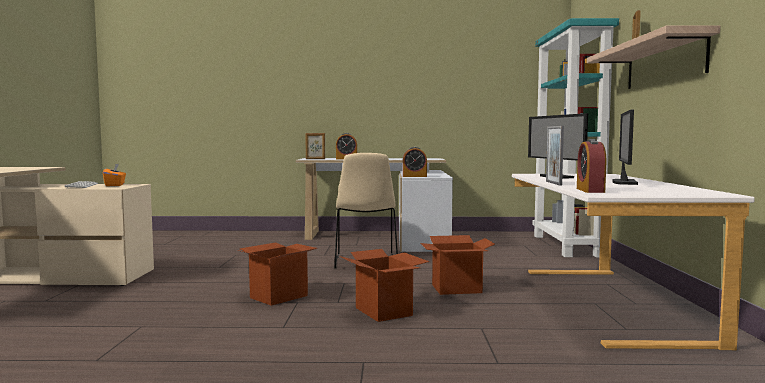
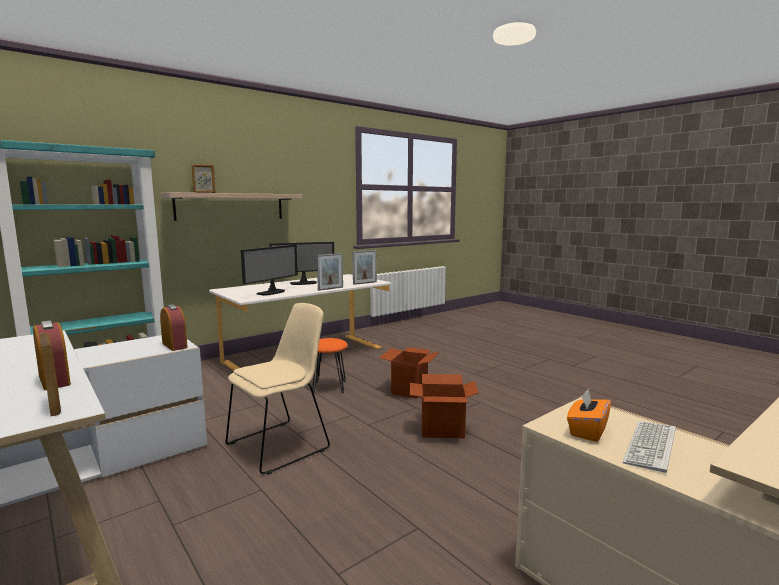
camera: 130 degrees left, 5 degrees up
cardboard box [420,235,495,295] -> orange stool [312,338,348,393]
alarm clock [577,139,606,193] -> picture frame [352,250,377,285]

